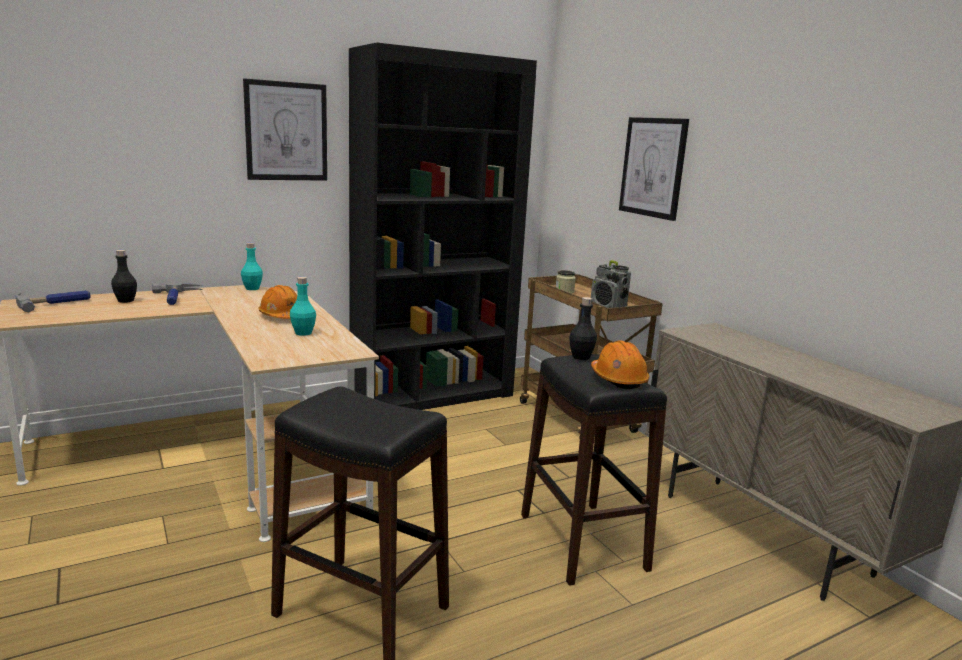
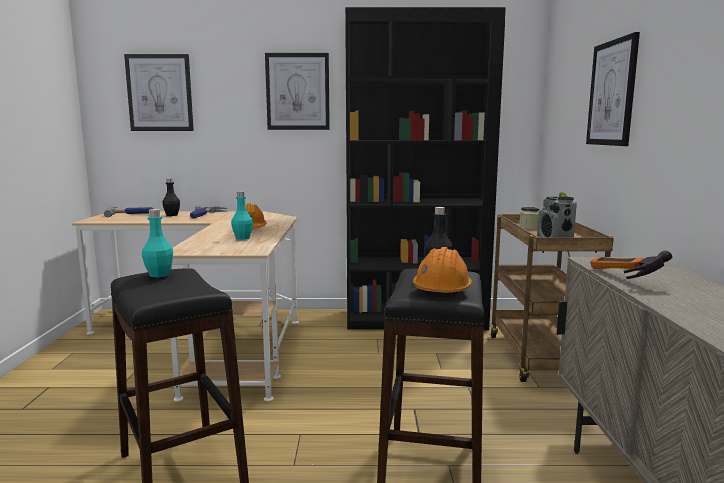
camera: 30 degrees right, 5 degrees down
turquoise bottle [241,243,263,290] -> turquoise bottle moved to [142,209,173,277]
none -> picture [124,54,194,131]
none -> hammer [590,251,672,279]

